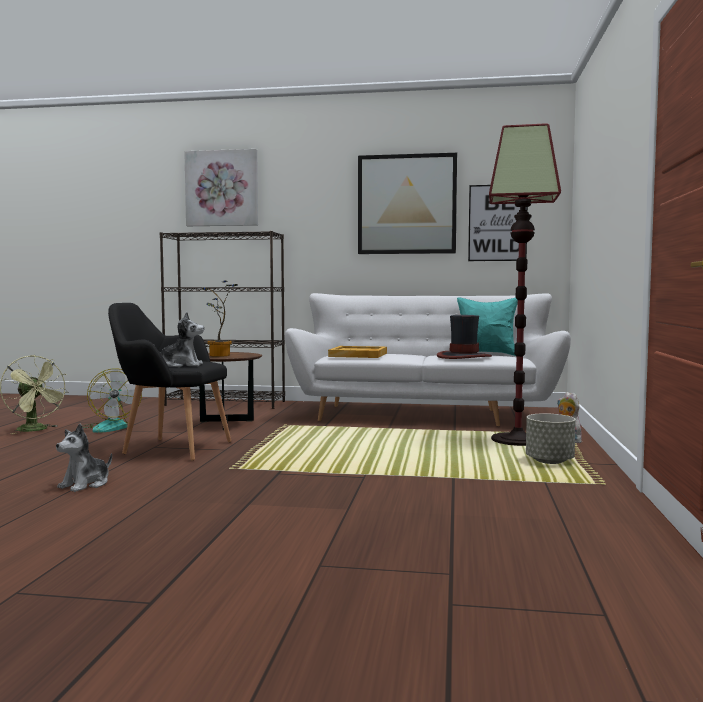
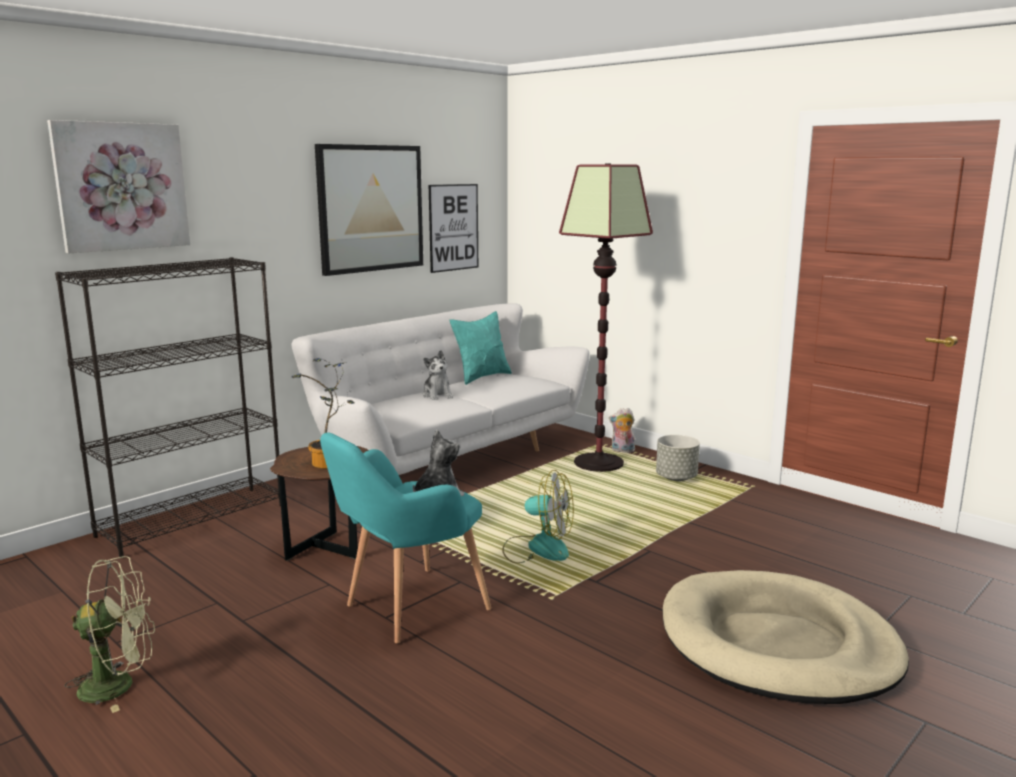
camera: 55 degrees left, 10 degrees up
plush toy [56,424,112,492] -> plush toy moved to [423,350,453,400]
fan [83,369,142,433] -> fan moved to [502,470,574,563]
black armchair [108,303,231,461] -> turquoise armchair [320,432,491,644]
beige tray [328,346,387,358] -> none
hat [437,315,492,359] -> none
none -> beige dog bed [663,570,909,704]

